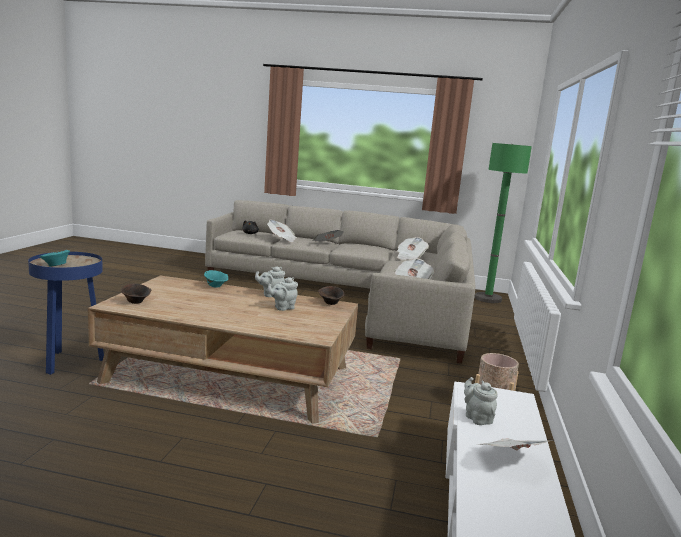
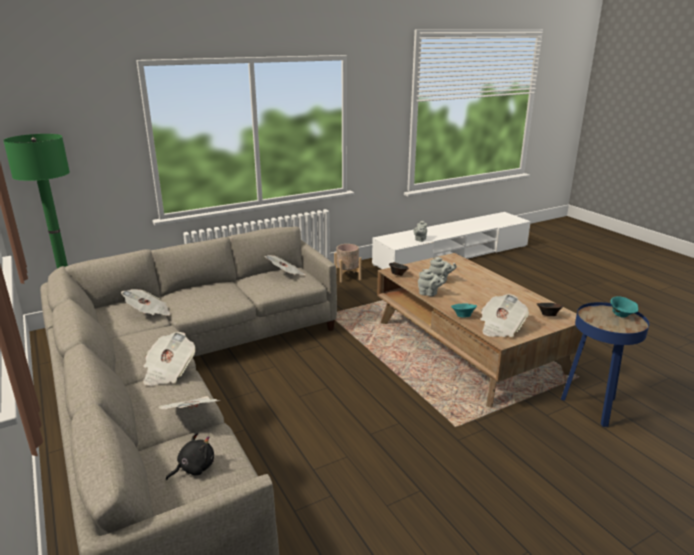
camera: 130 degrees left, 10 degrees up
newspaper [478,438,548,450] -> newspaper moved to [480,294,529,337]

